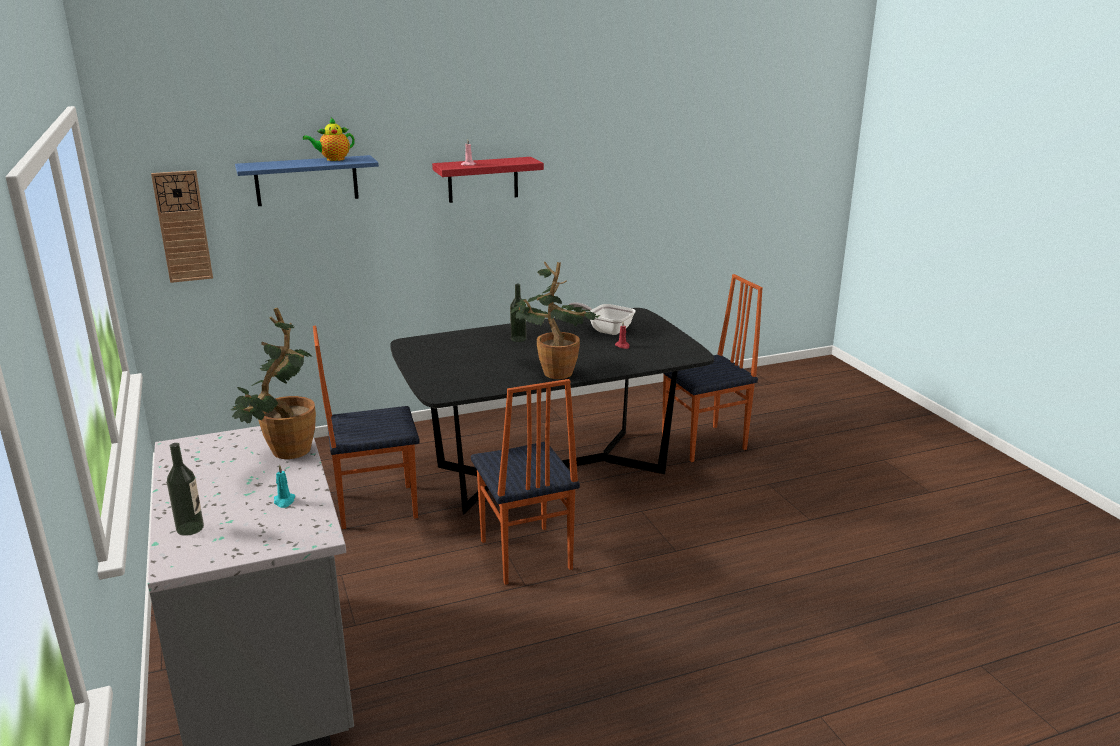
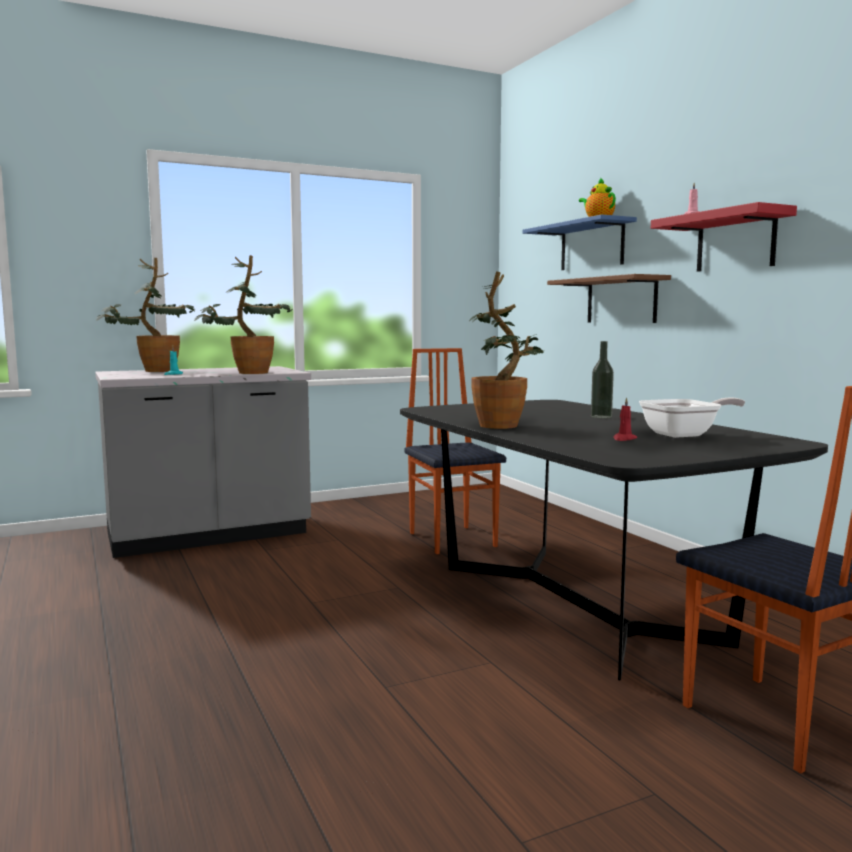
camera: 85 degrees right, 15 degrees down
wall clock [151,170,213,283] -> none
bottle [167,443,204,536] -> potted plant [95,258,195,372]
chair [471,379,580,585] -> none
frying pan [569,302,636,335] -> frying pan turned 45 degrees clockwise [639,397,745,438]
none -> brown shelf [547,274,671,323]

